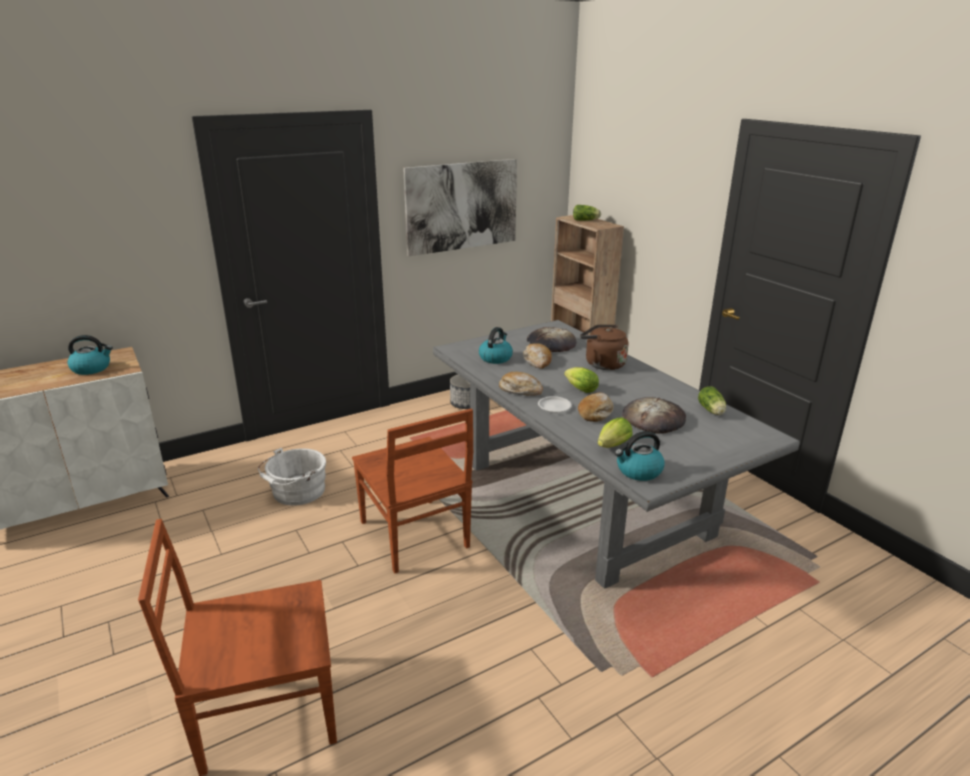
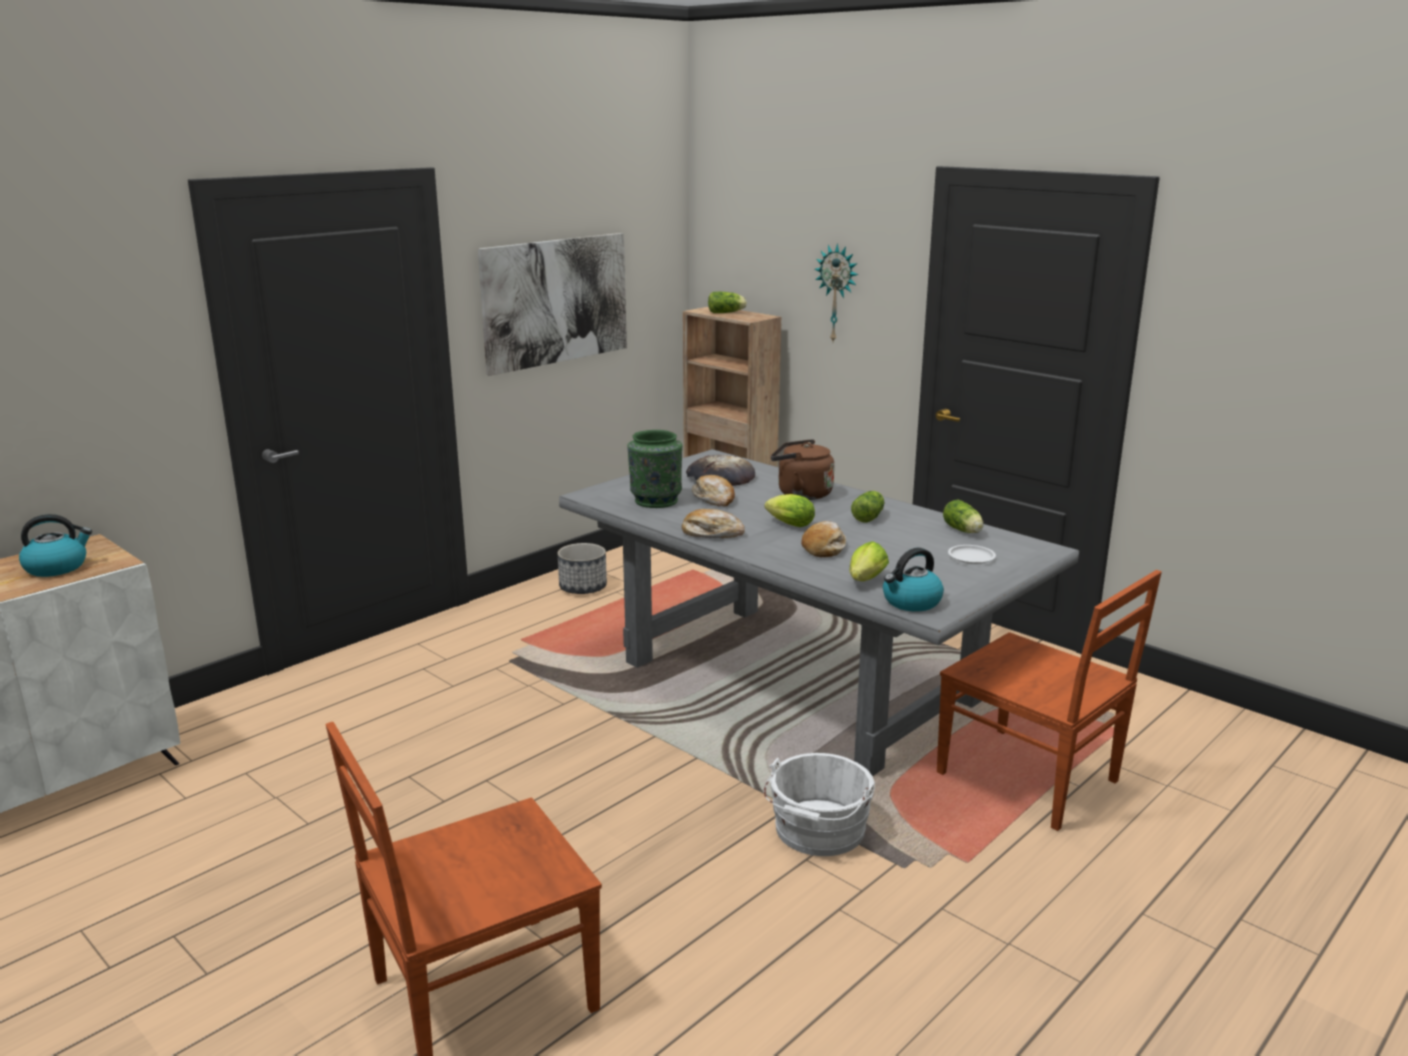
camera: 15 degrees left, 5 degrees down
white bucket [258,448,326,505] -> white bucket moved to [764,753,875,856]
brown chair [352,409,473,574] -> brown chair moved to [937,570,1162,831]
kettle [479,327,513,364] -> green vase [627,430,682,508]
white plate [538,396,572,413] -> white plate moved to [948,545,996,564]
bread [622,397,686,434] -> none
none -> wall clock [815,243,858,342]
none -> lettuce [851,491,884,523]

